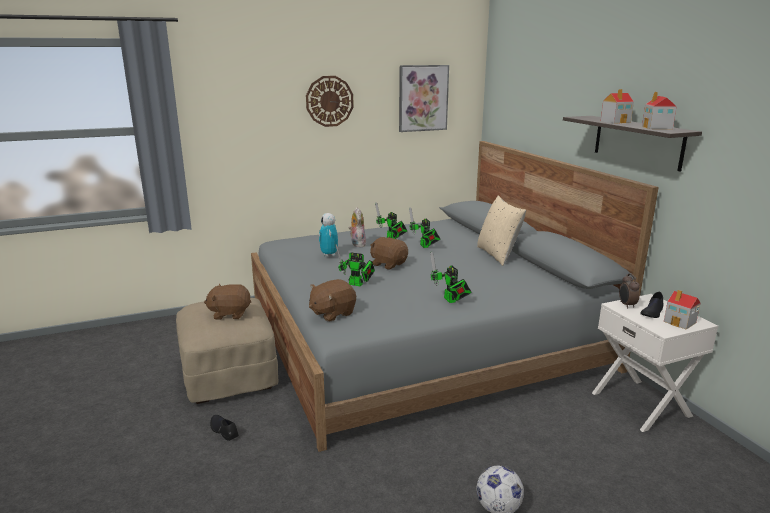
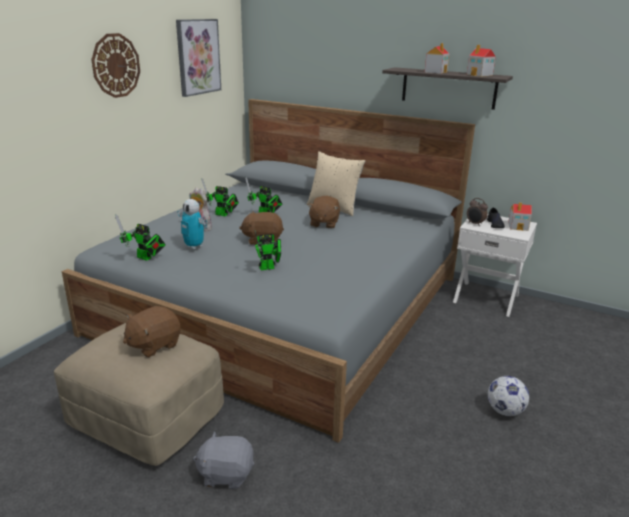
camera: 40 degrees left, 5 degrees up
black shoe [210,415,239,441] -> grey plush toy [193,431,254,489]
brown plush toy [309,279,356,322] -> brown plush toy moved to [308,196,340,229]
toy robot [430,251,472,303] -> toy robot moved to [115,214,166,261]

